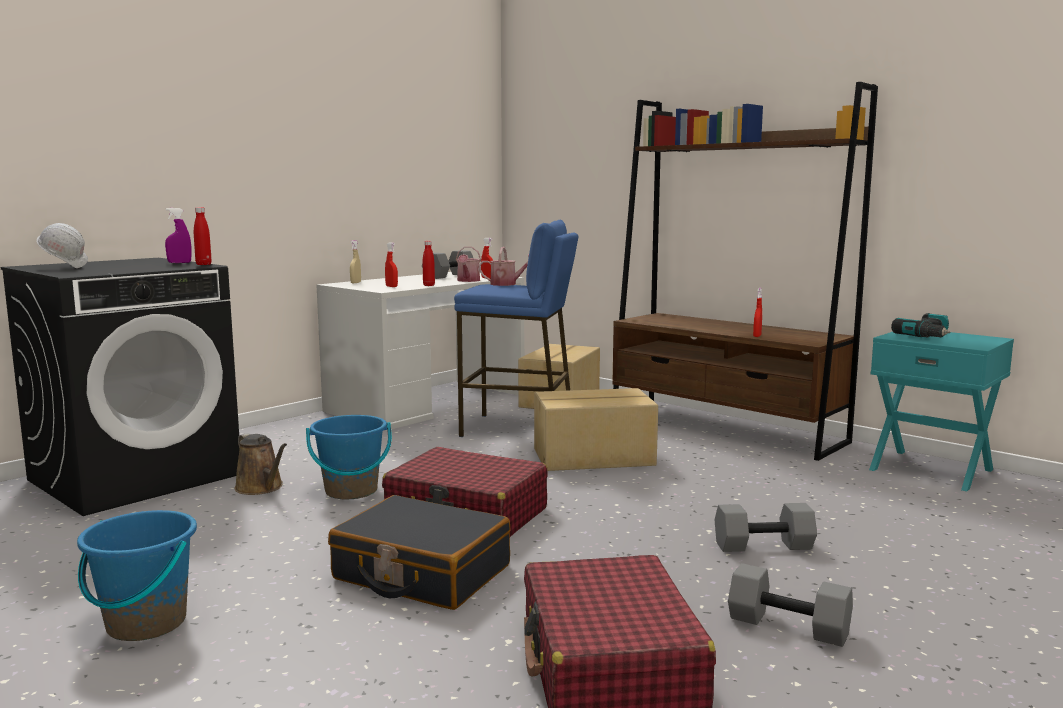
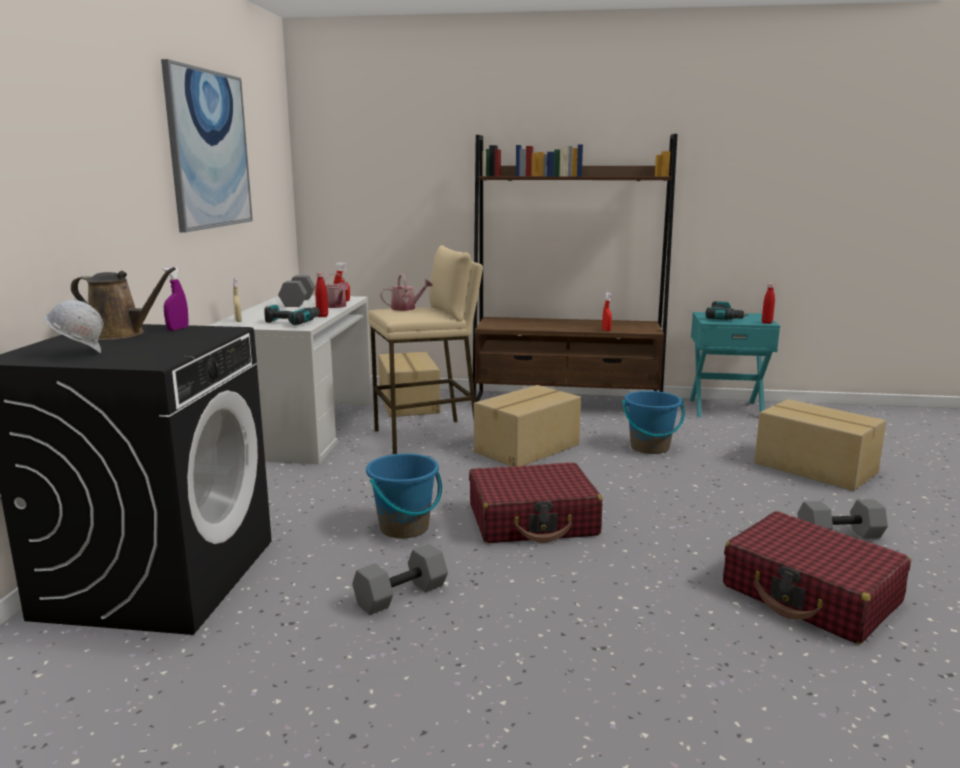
camera: 35 degrees left, 5 degrees up
blue bucket [77,510,197,641] -> blue bucket moved to [622,391,685,454]
red bottle [194,207,212,265] -> red bottle moved to [762,283,775,324]
brown watering can [234,433,287,495] -> brown watering can moved to [71,267,176,340]
black suitcase [328,495,510,610] -> none
red spray bottle [385,242,398,287] -> power drill [264,305,320,325]
blue stool [454,219,578,437] -> beige stool [368,245,483,454]
grey dumbbell [715,503,817,552] -> grey dumbbell moved to [352,544,448,615]
none -> picture [161,59,253,232]
none -> cardboard box [754,399,886,491]

